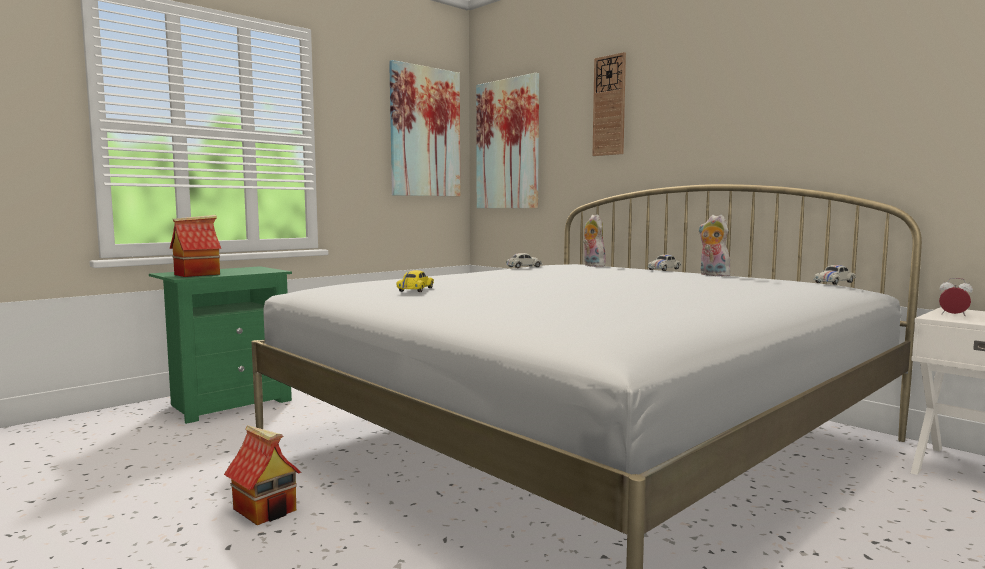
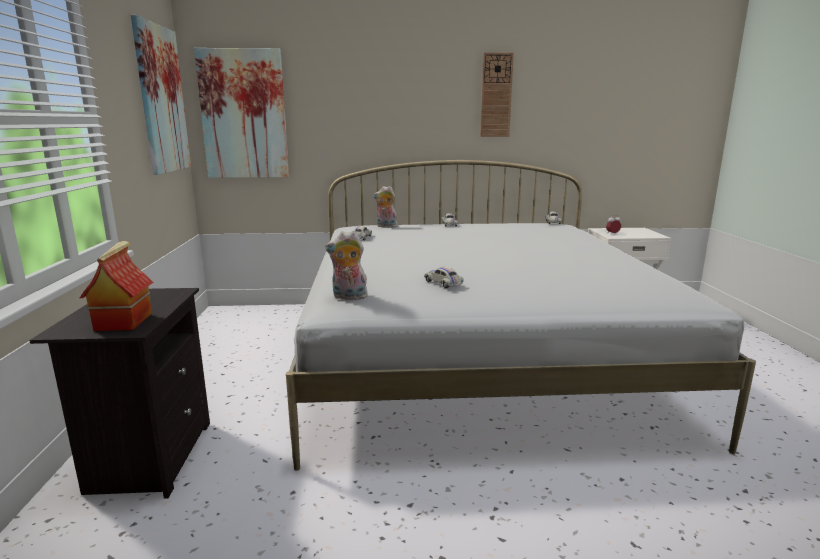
camera: 50 degrees left, 10 degrees up
green nightstand [149,266,292,424] -> black nightstand [30,288,210,499]
toy house [224,425,302,525] -> none
yellow toy car [396,270,434,292] -> white toy car [424,267,464,288]
wall clock [592,52,626,156] -> wall clock moved to [480,52,514,137]
plush toy [699,214,732,276] -> plush toy moved to [325,231,368,300]

